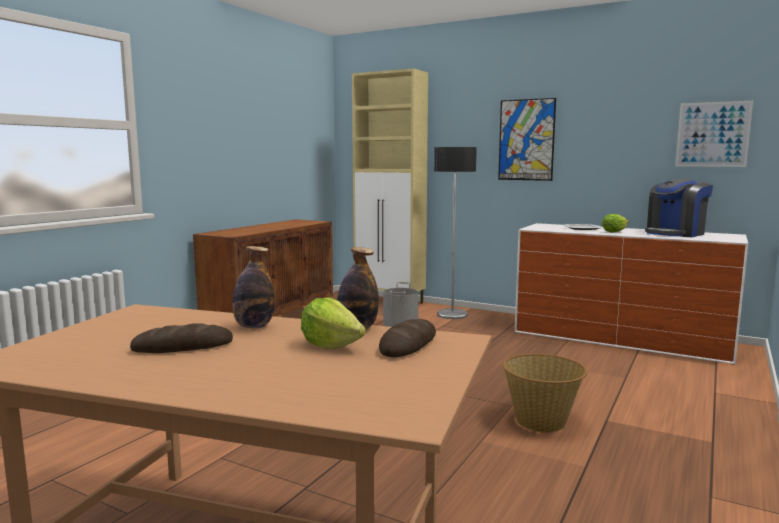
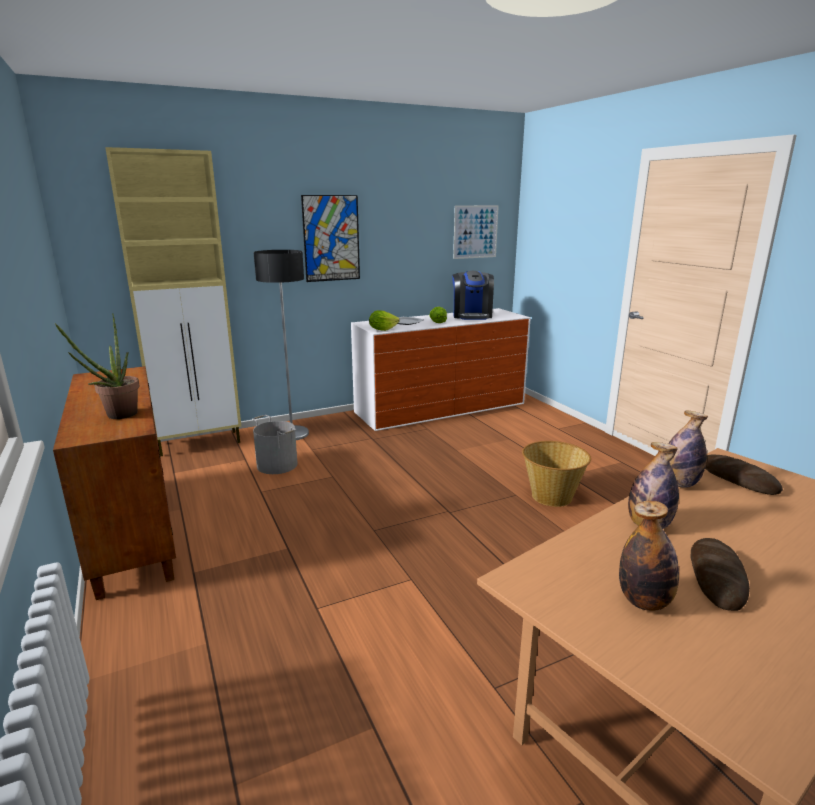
camera: 55 degrees left, 10 degrees up
lettuce [301,297,366,349] -> lettuce moved to [369,310,400,331]
none -> potted plant [55,313,140,419]
none -> bottle [619,501,679,611]

